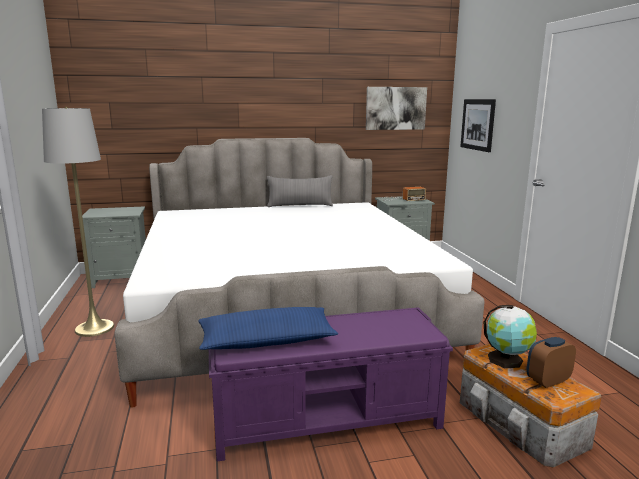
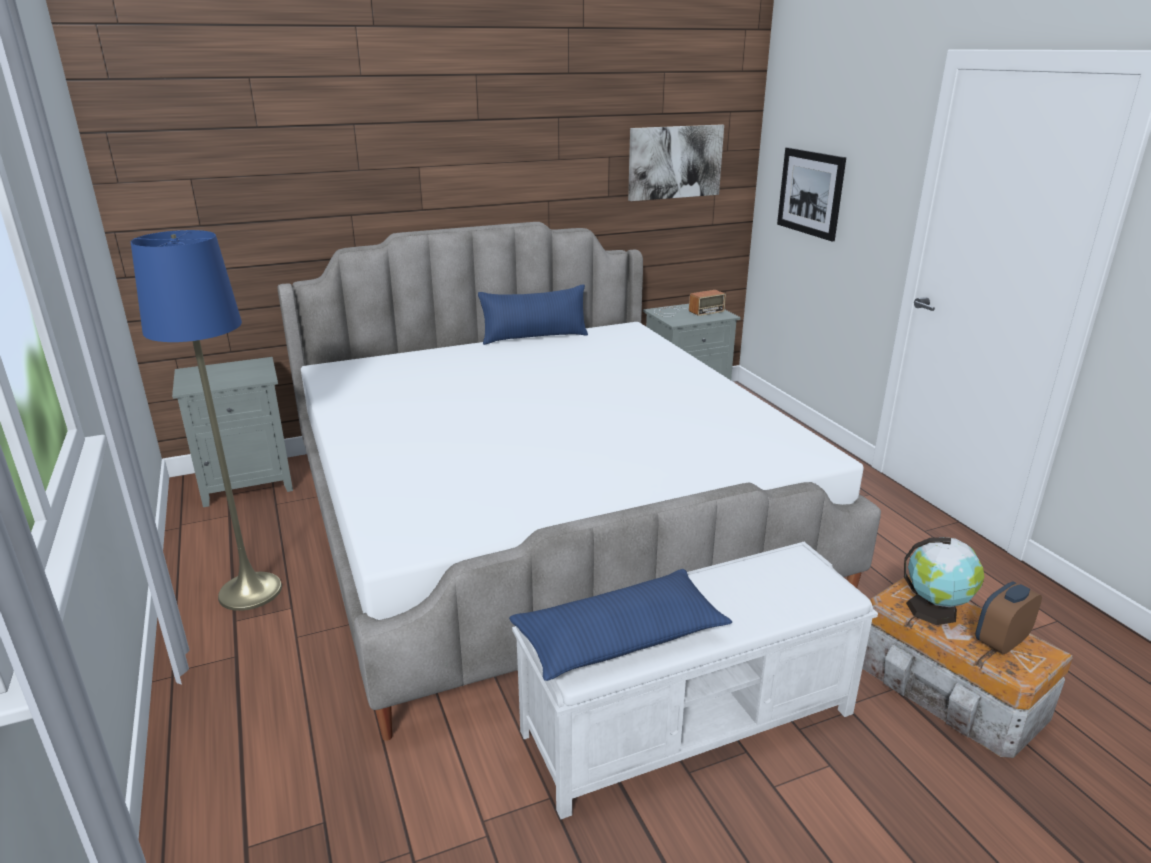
camera: 10 degrees left, 10 degrees up
grey floor lamp [42,107,114,337] -> blue floor lamp [131,230,282,611]
purple bench [209,307,453,461] -> white bench [512,542,878,819]
grey pillow [267,175,333,207] -> blue pillow [478,284,588,345]

